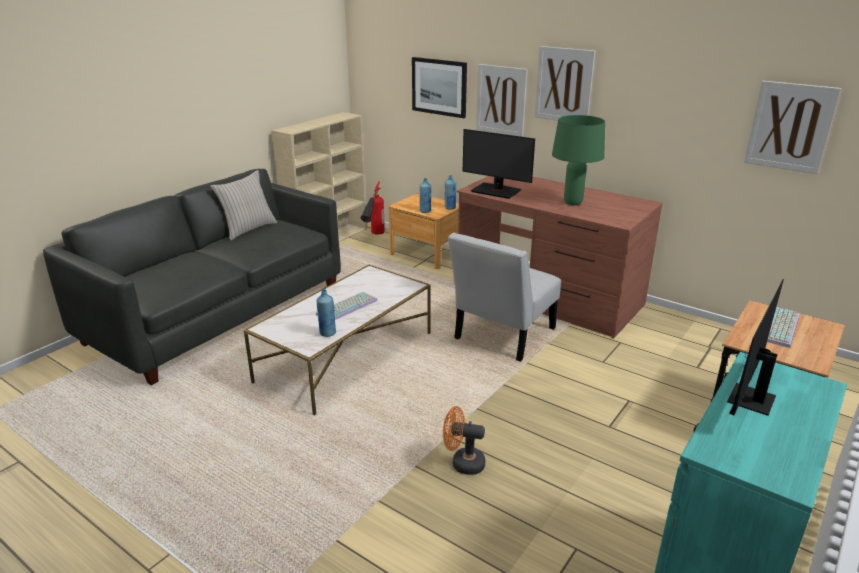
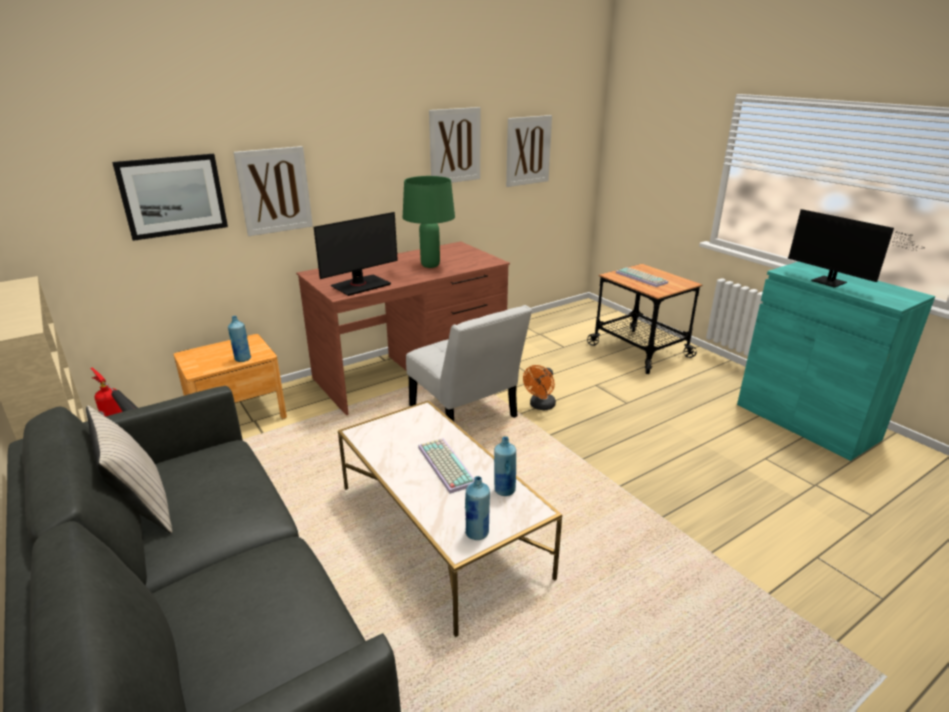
camera: 70 degrees left, 0 degrees up
orange fan [443,406,486,475] -> orange fan moved to [523,365,556,411]
blue bottle [445,175,456,210] -> blue bottle moved to [465,476,490,540]
picture [535,46,596,121] -> picture moved to [429,107,481,183]

